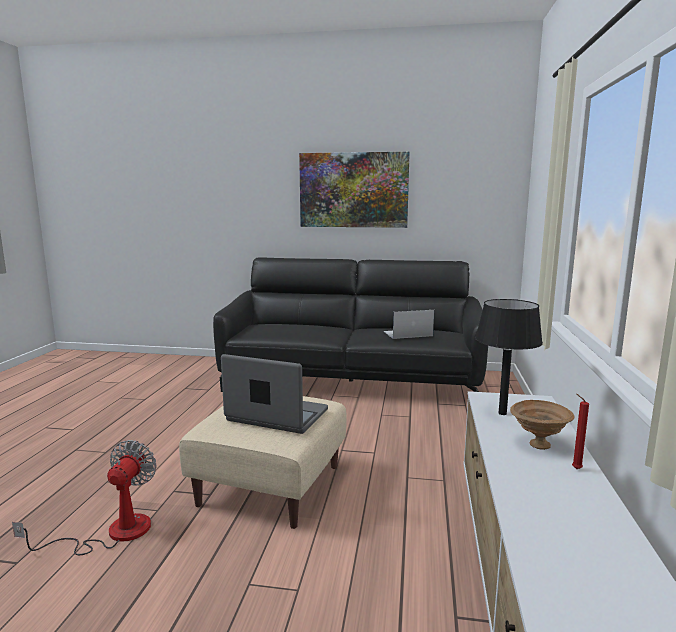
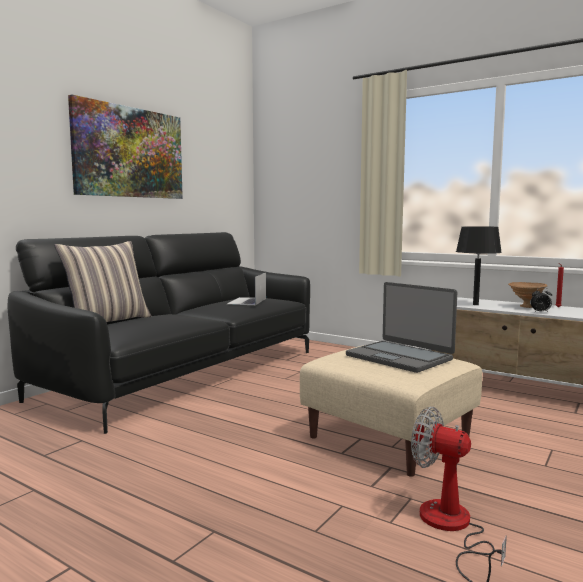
camera: 65 degrees left, 5 degrees down
laptop [221,354,328,434] -> laptop turned 90 degrees counterclockwise [346,282,457,373]
none -> pillow [54,241,151,322]
none -> alarm clock [531,287,552,312]

